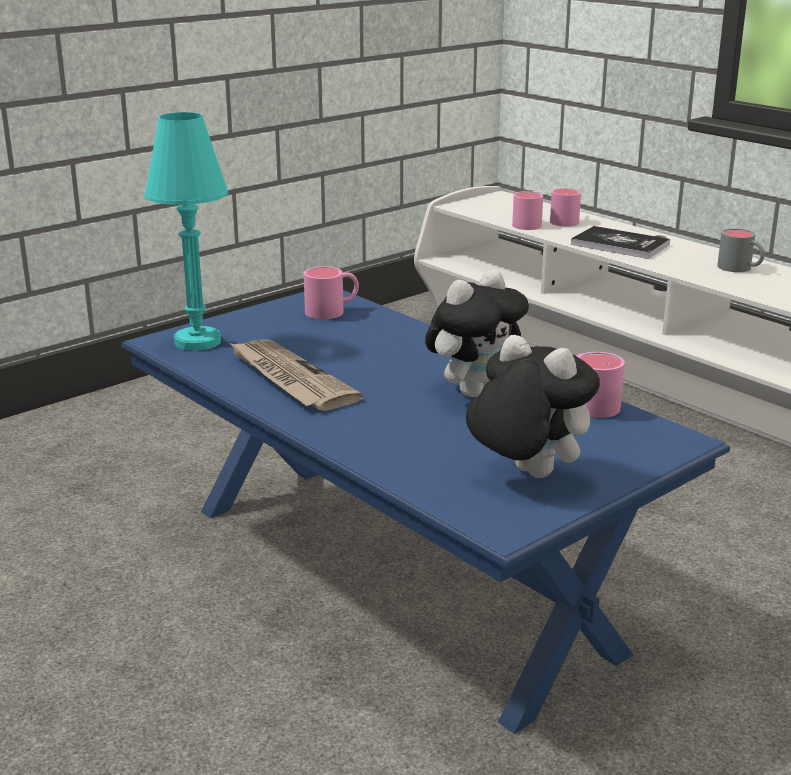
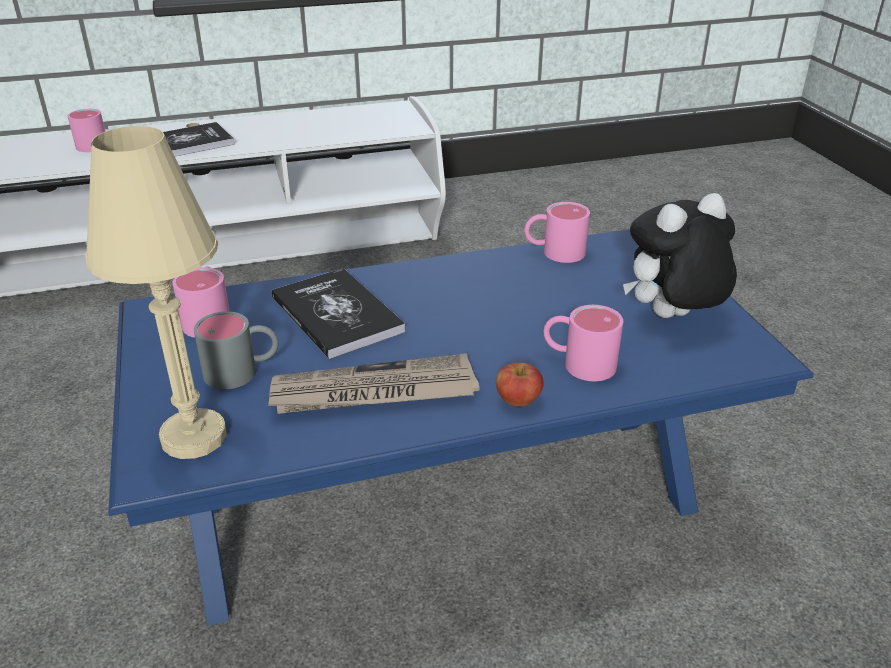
camera: 65 degrees left, 10 degrees up
turquoise table lamp [144,112,228,351] -> beige table lamp [85,126,227,459]
plush toy [425,270,529,397] -> none
pink mug [512,191,543,230] -> pink mug moved to [543,305,623,381]
grey mug [717,228,765,272] -> grey mug moved to [194,311,279,389]
none -> book [272,268,405,359]
none -> apple [496,363,544,407]

